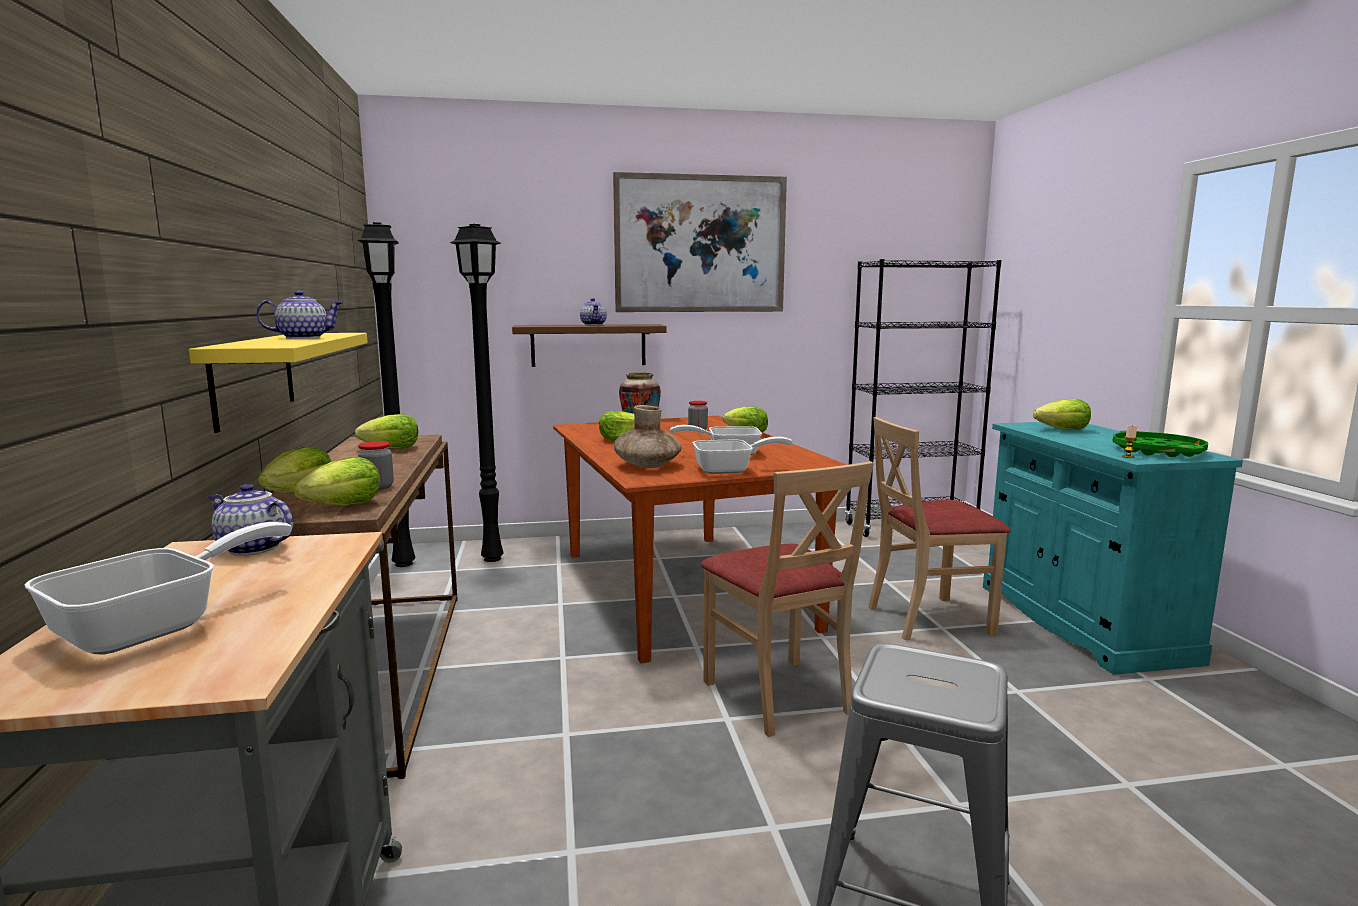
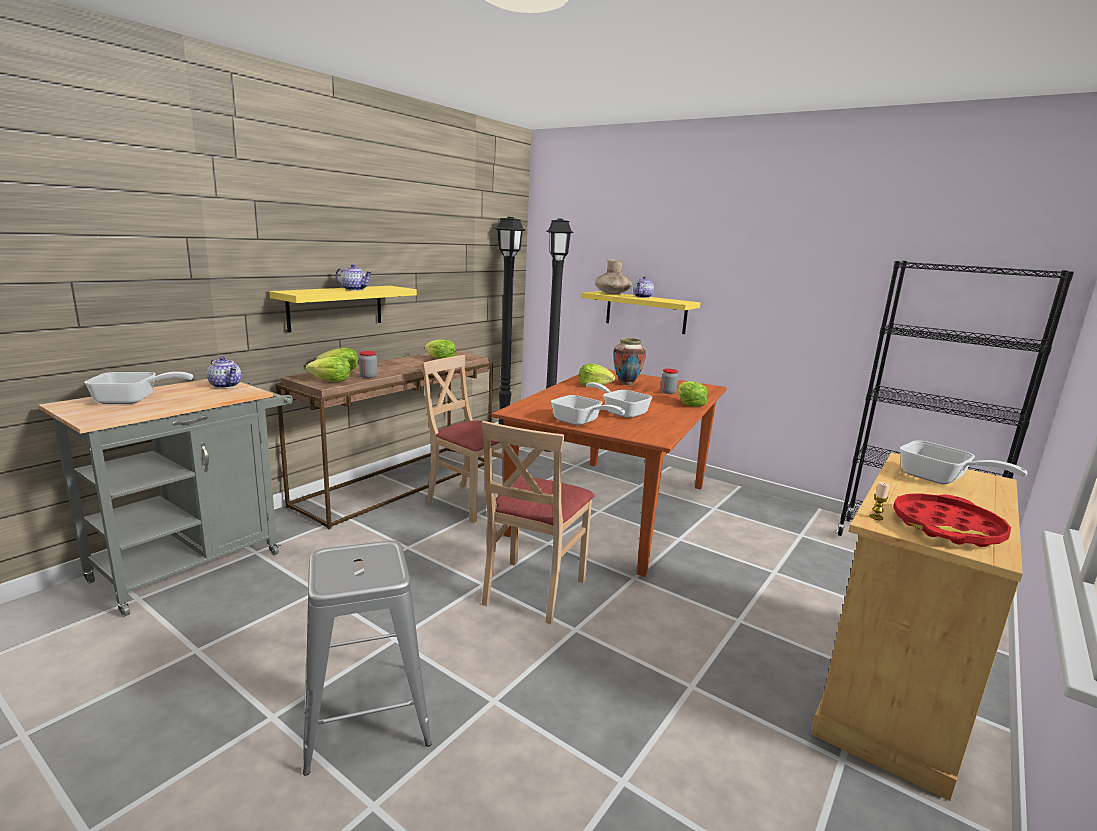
camera: 45 degrees right, 5 degrees up
teapot [208,484,293,556] -> teapot turned 150 degrees clockwise [207,356,241,388]
brown shelf [512,324,667,367] -> yellow shelf [581,291,701,334]
picture [613,172,787,312] -> none
brown vase [614,405,681,468] -> brown vase moved to [595,259,632,295]
beige chair [868,417,1011,640] -> beige chair moved to [422,355,503,523]
turquoise cabinet [983,422,1243,675] -> beige cabinet [811,453,1023,801]
lettuce [1033,399,1091,430] -> frying pan [900,440,1028,484]
green tray [1113,431,1208,457] -> red tray [893,493,1011,547]

